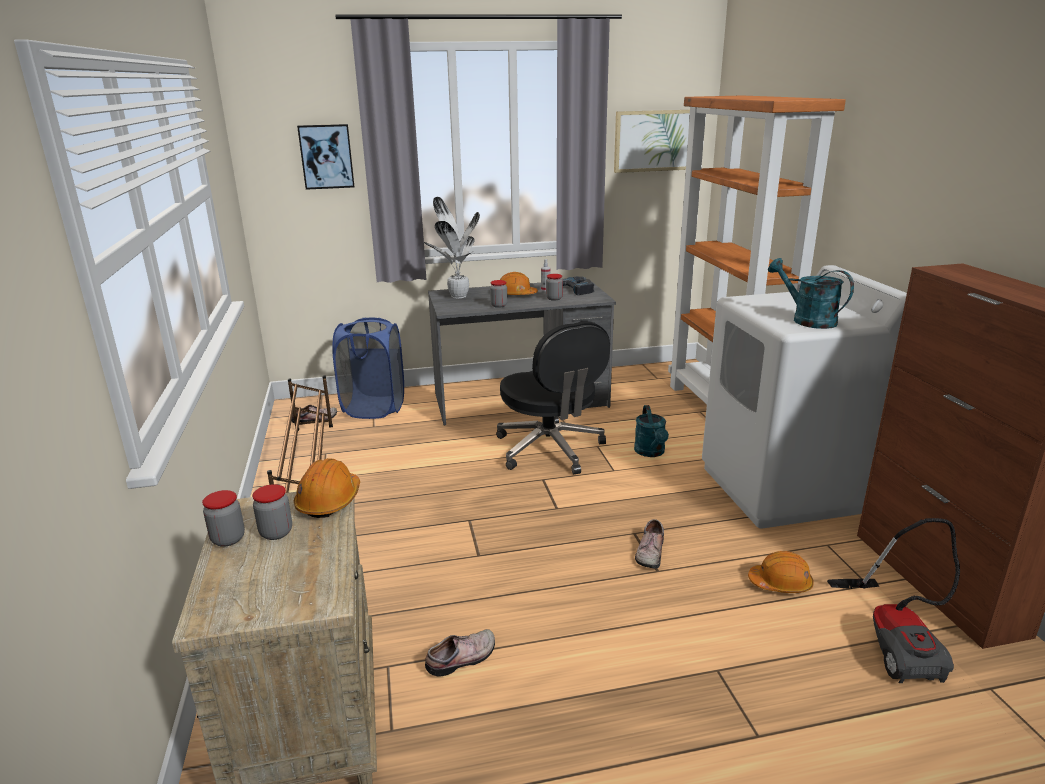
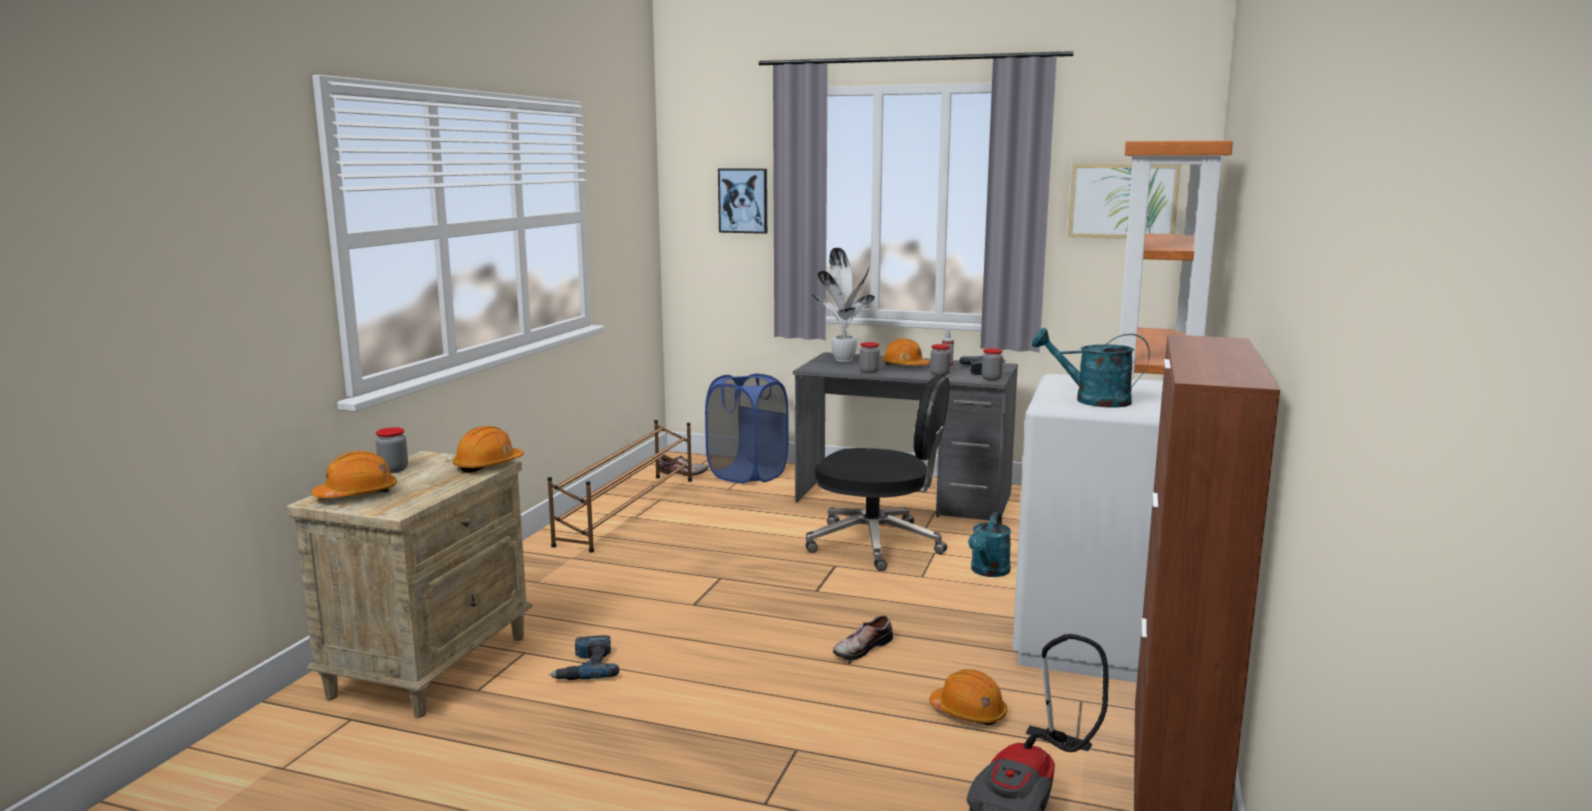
camera: 30 degrees right, 10 degrees down
jar [252,484,292,540] -> jar moved to [982,348,1003,380]
shoe [425,629,495,677] -> power drill [549,635,619,680]
black office chair [496,321,610,474] -> black office chair turned 75 degrees counterclockwise [806,374,950,571]
turquoise watering can [768,258,854,329] -> turquoise watering can turned 60 degrees counterclockwise [1032,328,1150,408]
none -> orange hard hat [311,451,397,498]

